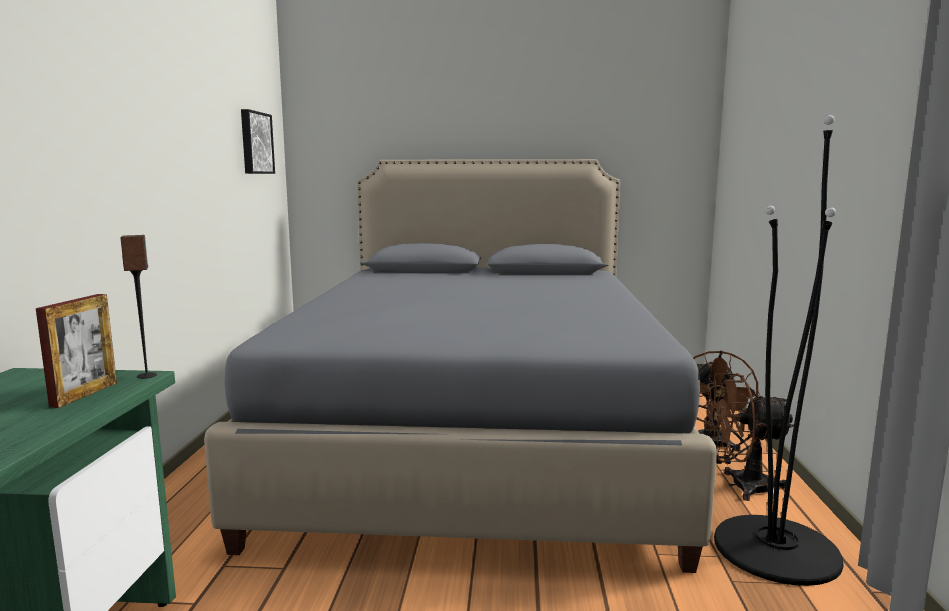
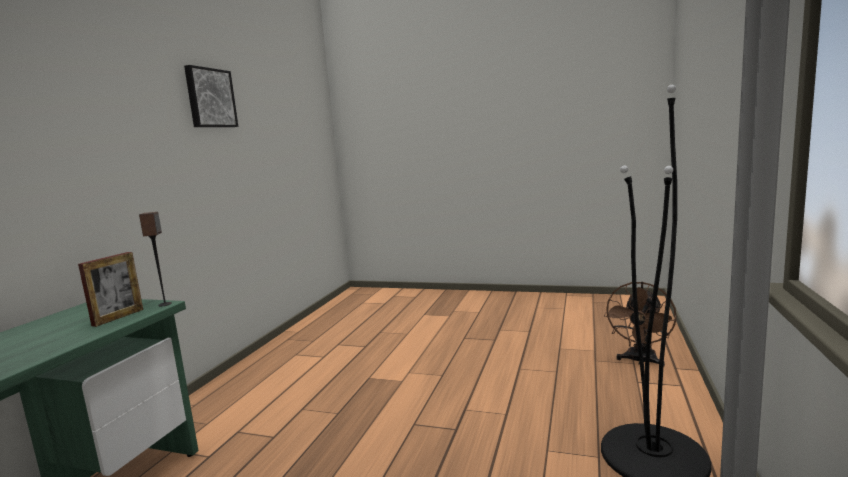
camera: 15 degrees right, 0 degrees up
grey bed [204,159,717,573] -> none
picture [241,109,275,174] -> picture moved to [184,65,238,127]
brown fan [704,373,794,501] -> none

